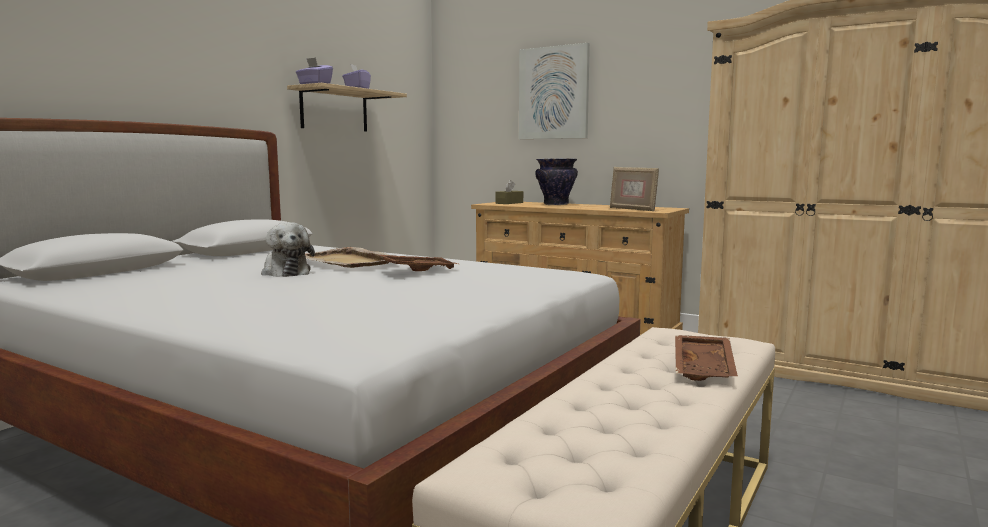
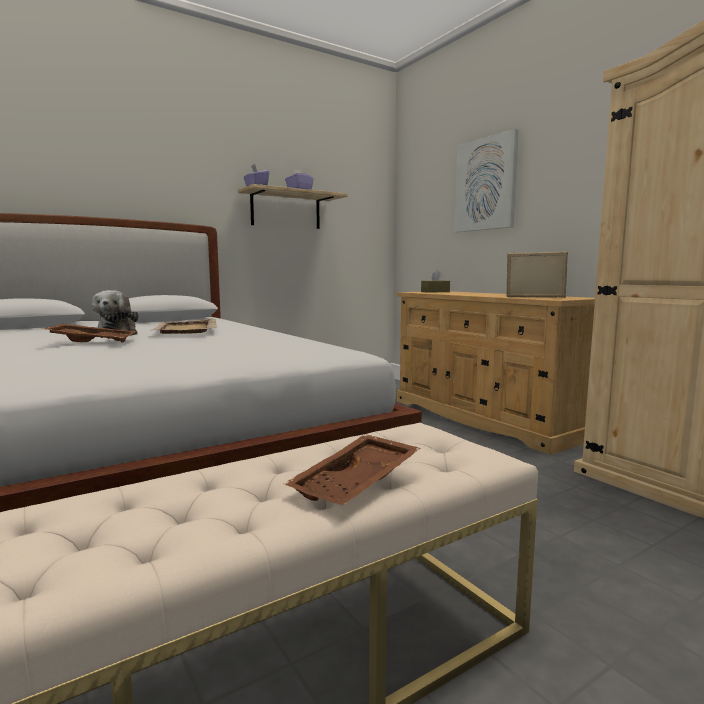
camera: 25 degrees right, 0 degrees up
brown tray [377,254,458,271] -> brown tray moved to [43,324,137,343]
vase [535,158,578,205] -> none
picture frame [610,167,659,211] -> picture frame turned 135 degrees clockwise [506,251,568,298]

